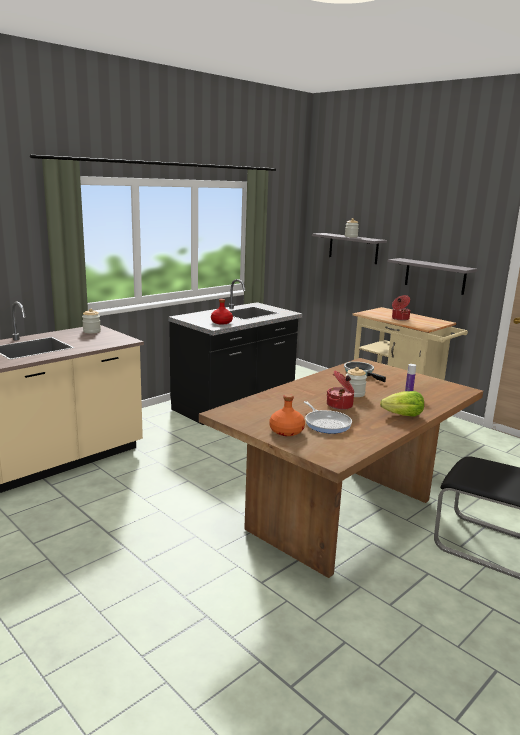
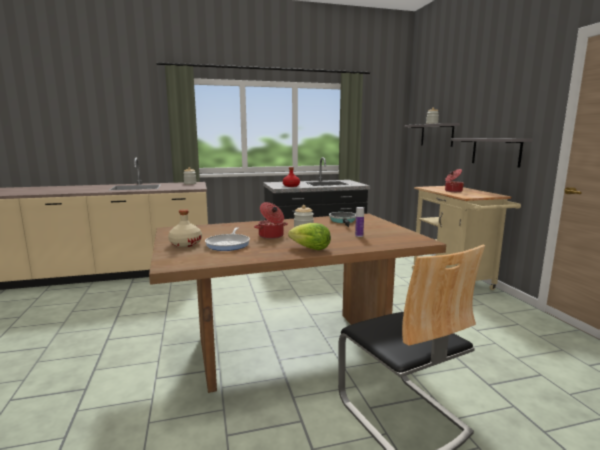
camera: 30 degrees right, 5 degrees down
orange bottle [269,394,305,436] -> beige bottle [168,209,202,247]

